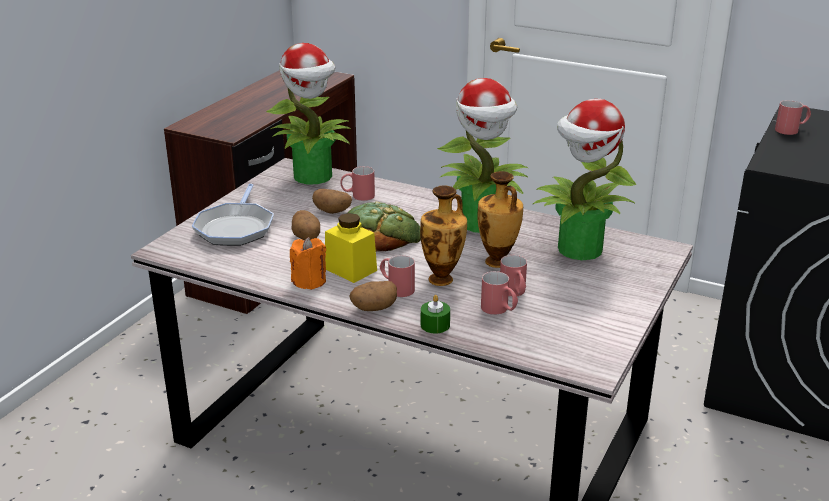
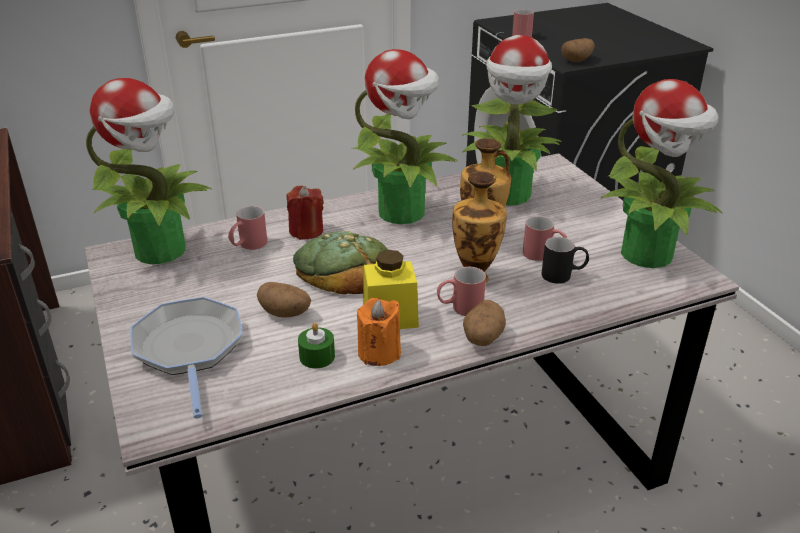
camera: 50 degrees left, 5 degrees up
frying pan [192,184,274,246] -> frying pan turned 150 degrees counterclockwise [130,297,243,419]
potato [312,189,352,214] -> potato moved to [561,38,595,62]
green candle [421,295,450,334] -> green candle moved to [298,323,335,368]
red mug [481,271,518,315] -> black mug [541,237,589,284]
none -> red candle [287,186,323,240]
none -> potted plant [601,79,723,268]

